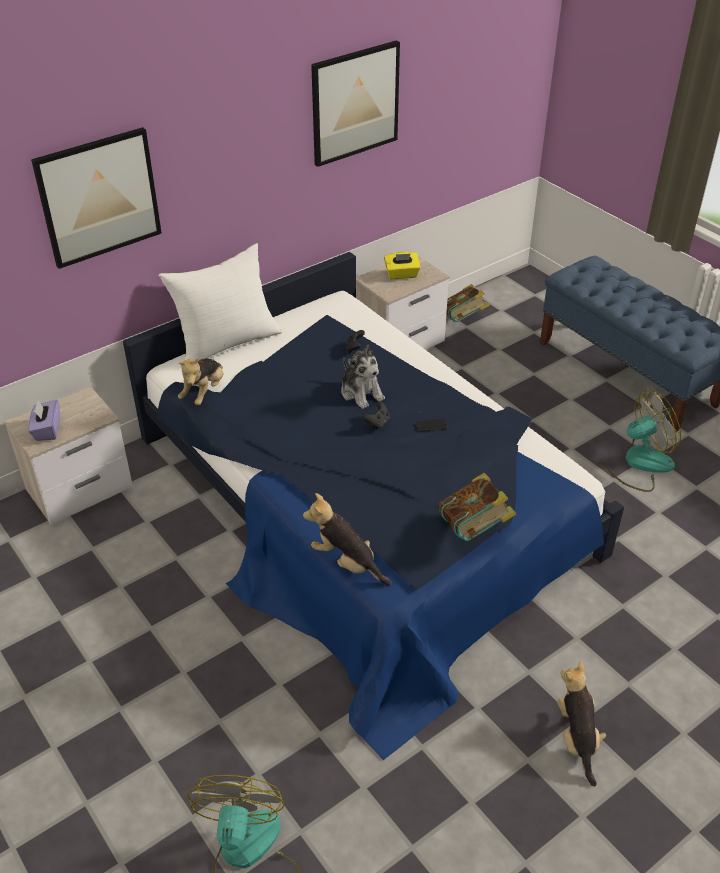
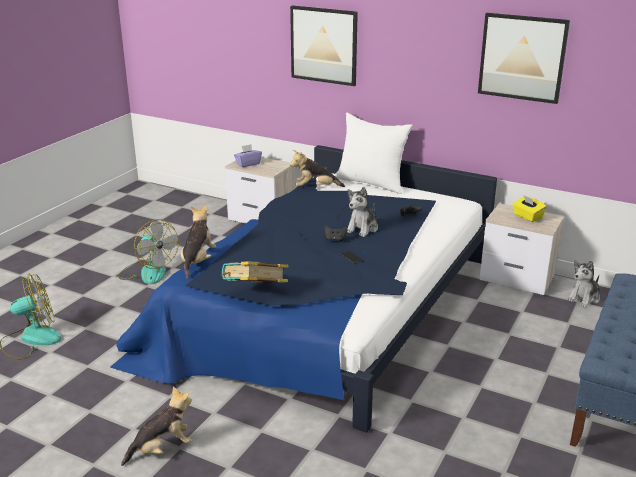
camera: 65 degrees right, 15 degrees down
book [446,284,490,322] -> plush toy [567,260,600,307]
fan [604,390,681,492] -> fan moved to [119,219,179,284]

